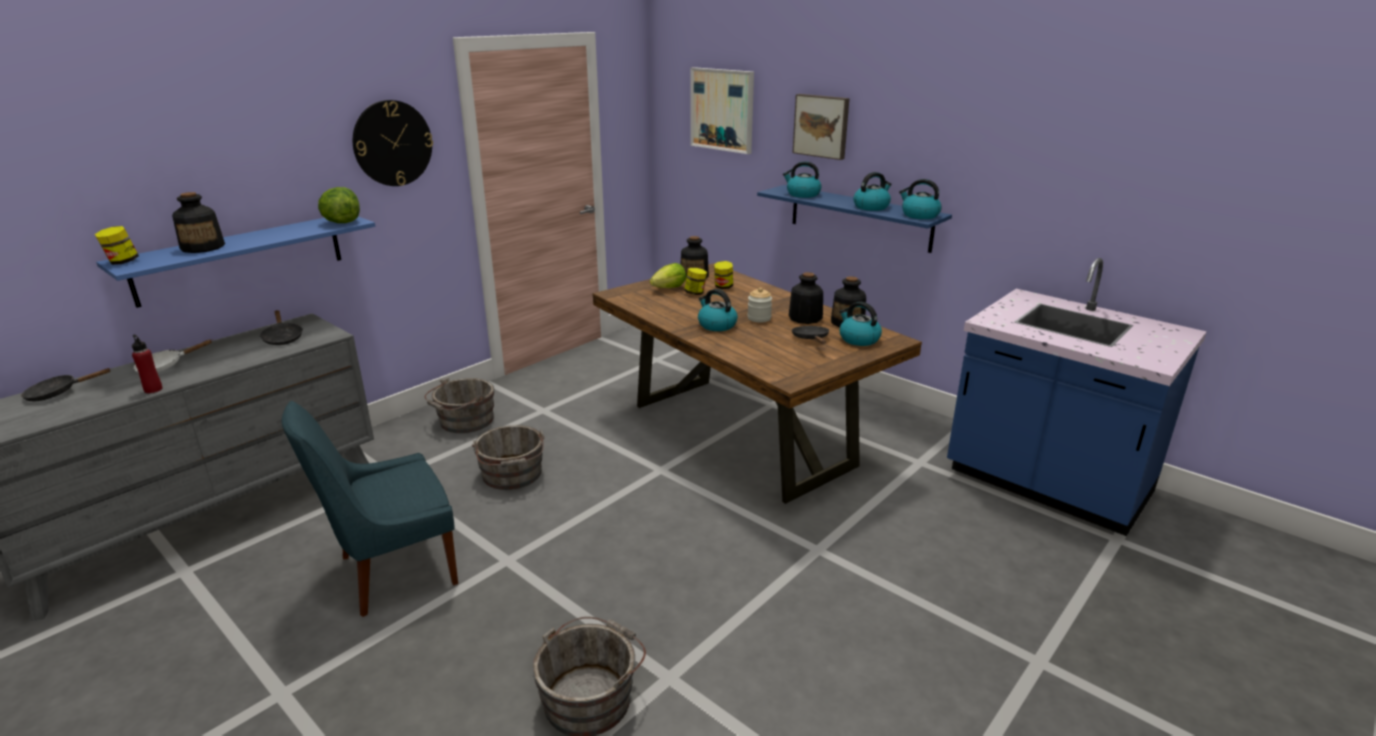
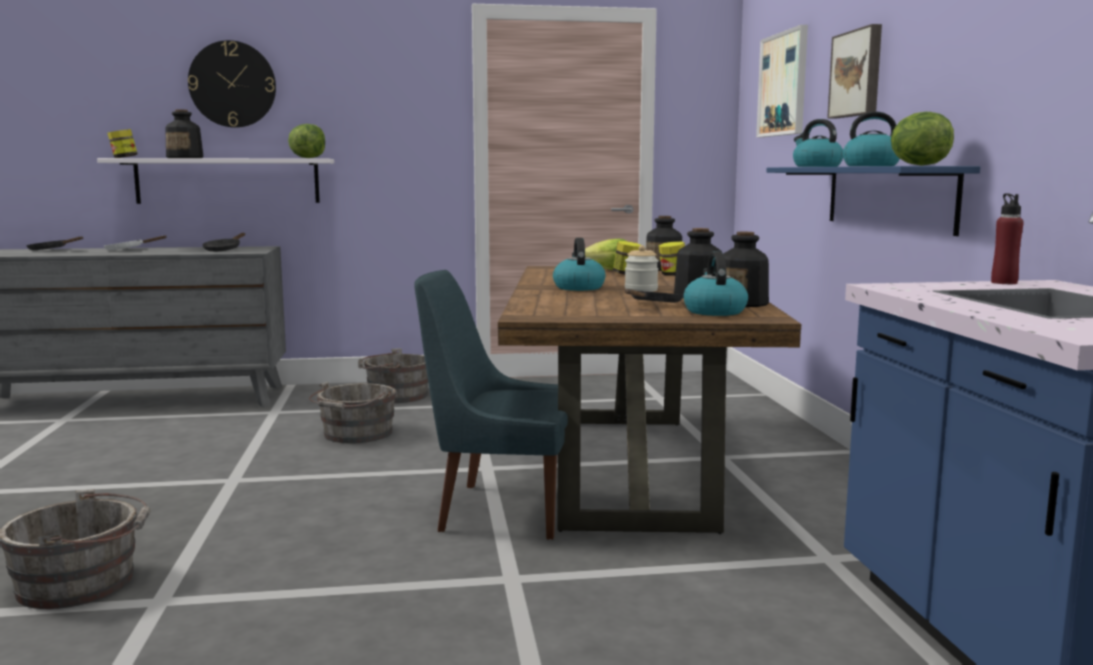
camera: 40 degrees right, 15 degrees down
blue shelf [96,217,375,308] -> white shelf [97,158,334,204]
red bottle [132,335,163,393] -> red bottle moved to [991,194,1024,284]
blue chair [282,401,458,617] -> blue chair moved to [414,270,568,540]
wall clock [353,100,433,186] -> wall clock moved to [188,40,276,128]
kettle [899,179,942,219] -> lettuce [891,112,954,166]

